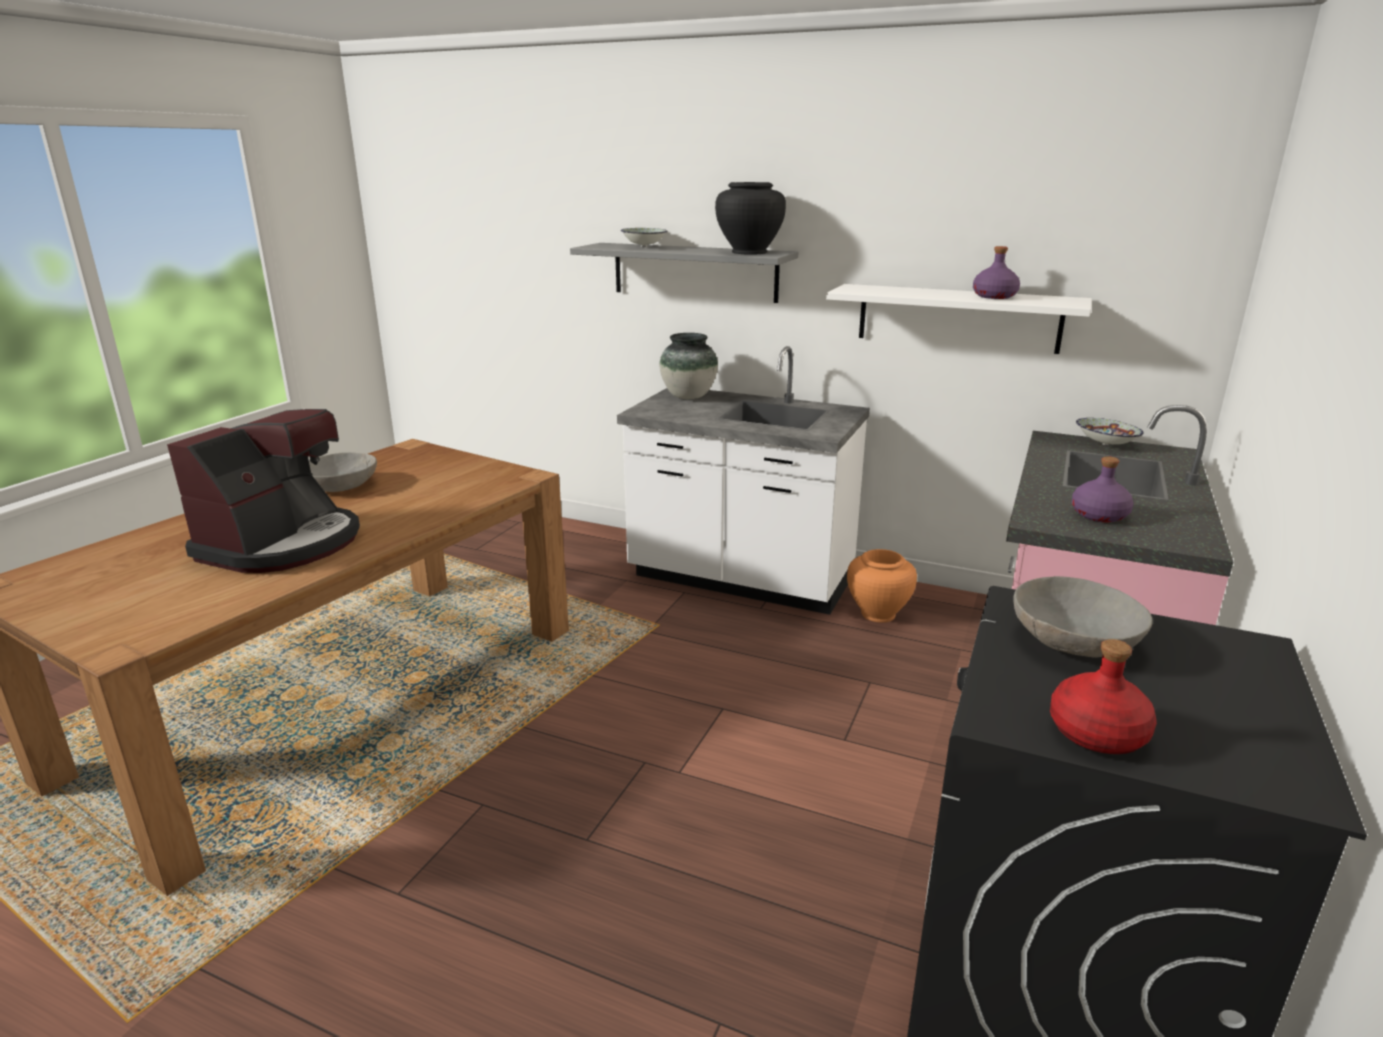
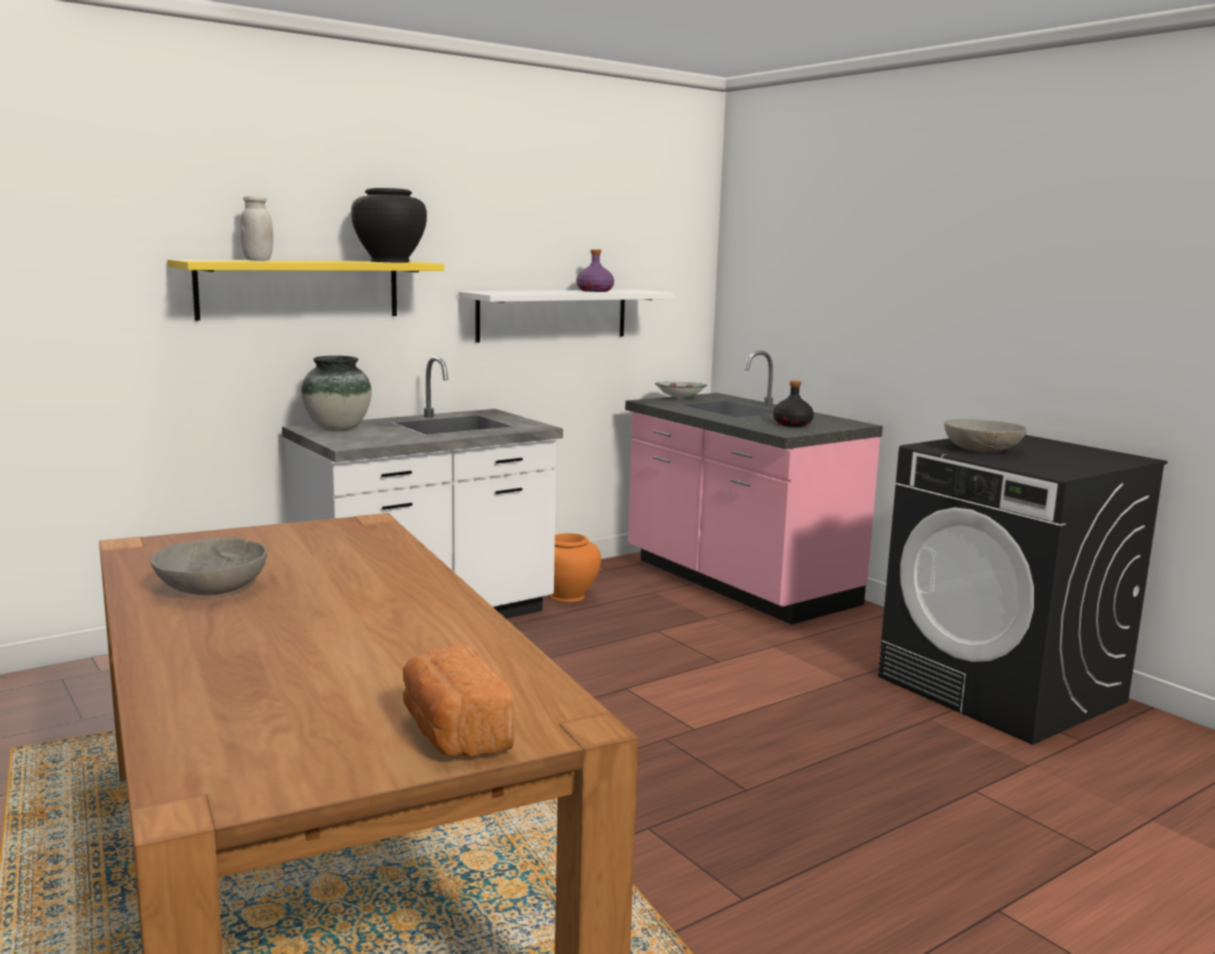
camera: 60 degrees left, 10 degrees down
coffee machine [167,409,360,573] -> none
grey shelf [570,243,798,303] -> yellow shelf [167,259,444,321]
bowl [621,228,667,247] -> white jar [241,195,273,261]
red bottle [1050,639,1157,754] -> none
purple bottle [1072,456,1133,522] -> black bottle [773,381,814,427]
none -> bread [403,644,515,757]

